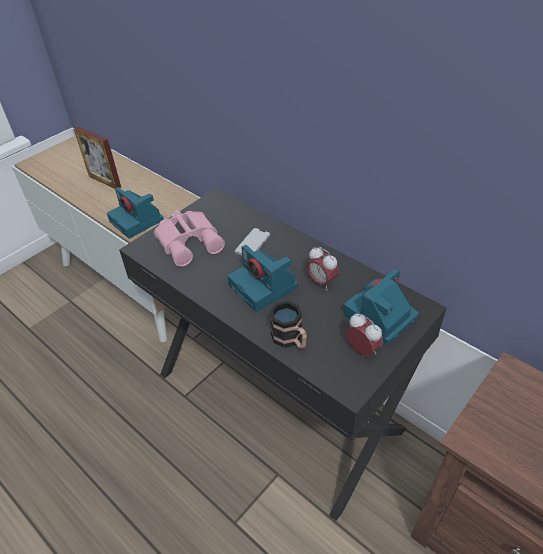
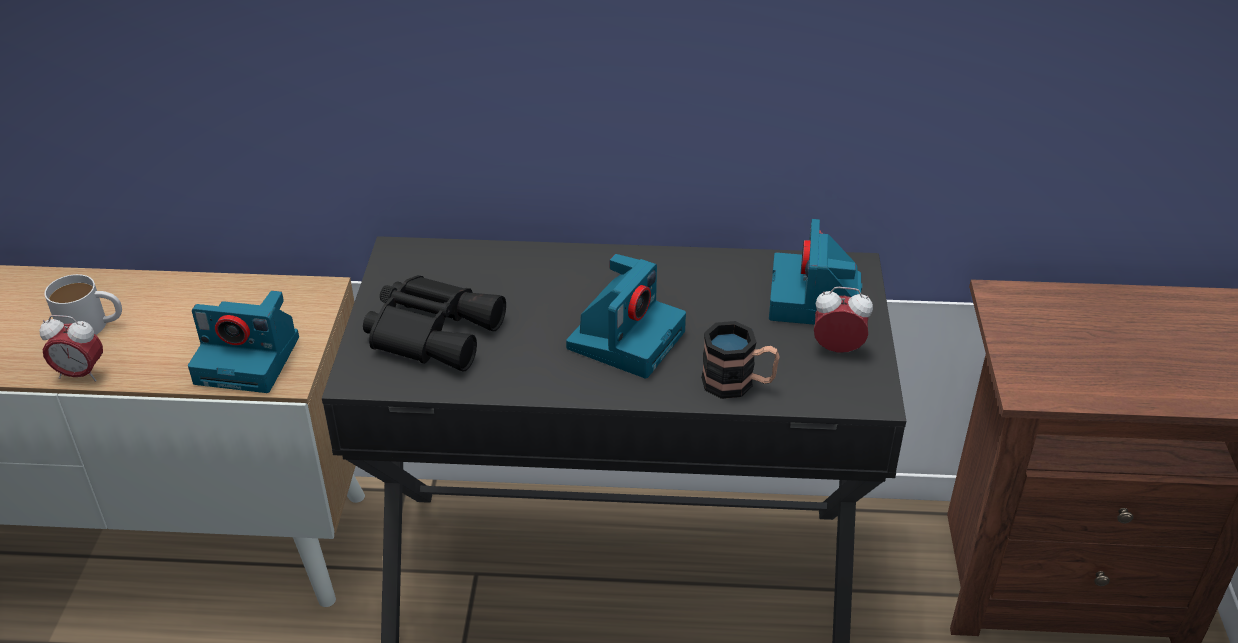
camera: 40 degrees left, 5 degrees down
picture frame [74,126,121,189] -> white mug [44,274,122,335]
pink binoculars [154,210,225,267] -> black binoculars [363,275,506,371]
camera [228,245,298,312] -> camera turned 75 degrees counterclockwise [566,254,686,378]
phone [234,228,270,255] -> none
alarm clock [306,247,339,291] -> alarm clock moved to [39,315,103,381]

